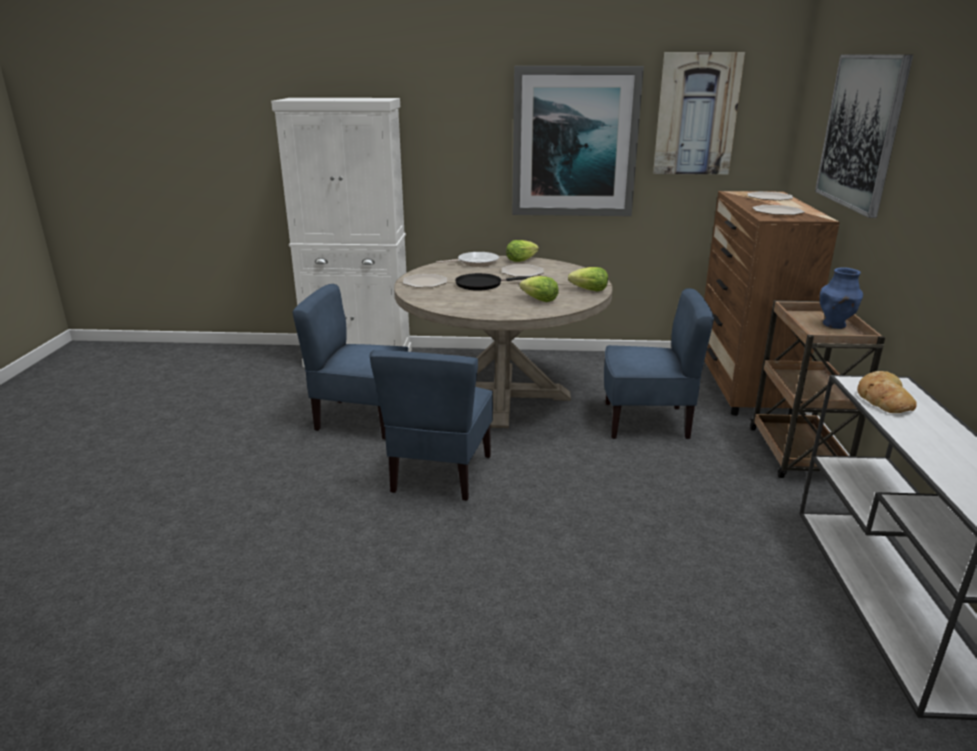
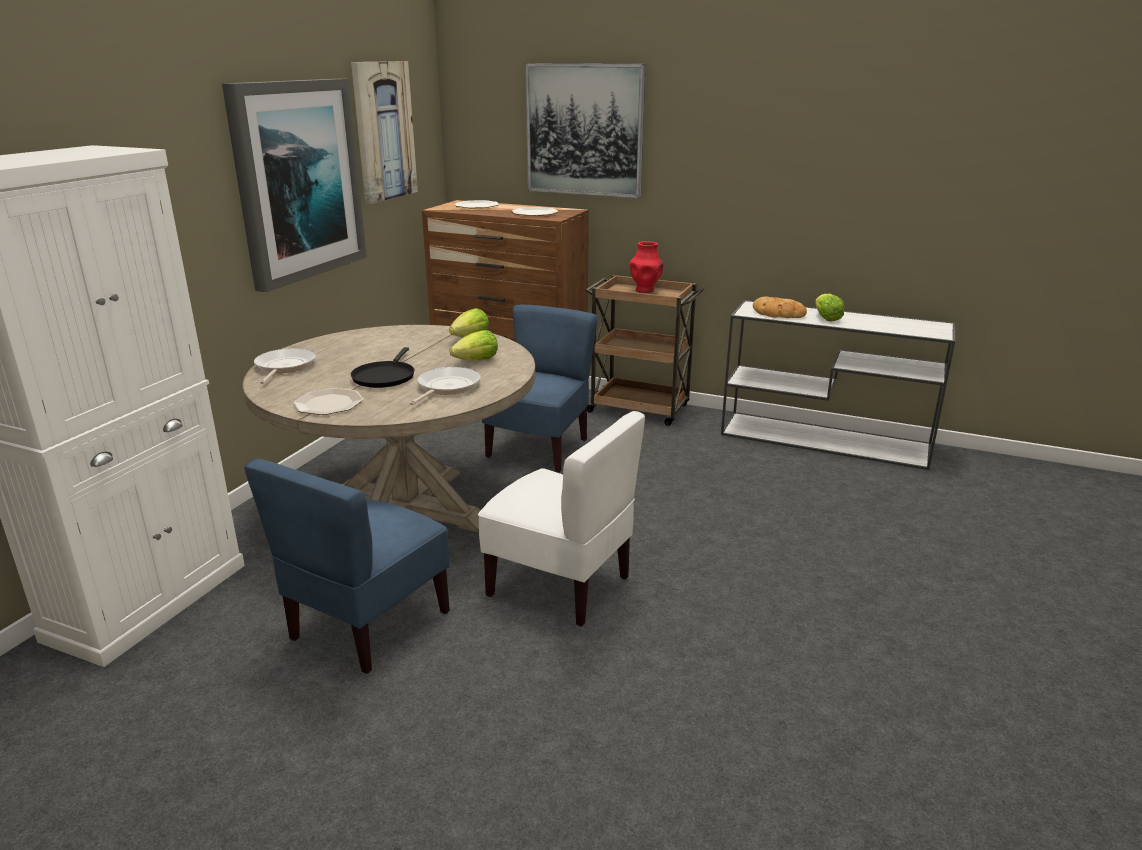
camera: 70 degrees left, 0 degrees up
blue chair [370,350,493,501] -> white chair [478,411,645,627]
plate [502,265,544,277] -> none
lettuce [506,240,539,262] -> lettuce moved to [815,294,844,322]
blue vase [820,267,863,329] -> red vase [630,241,663,293]
none -> frying pan [410,367,481,405]

